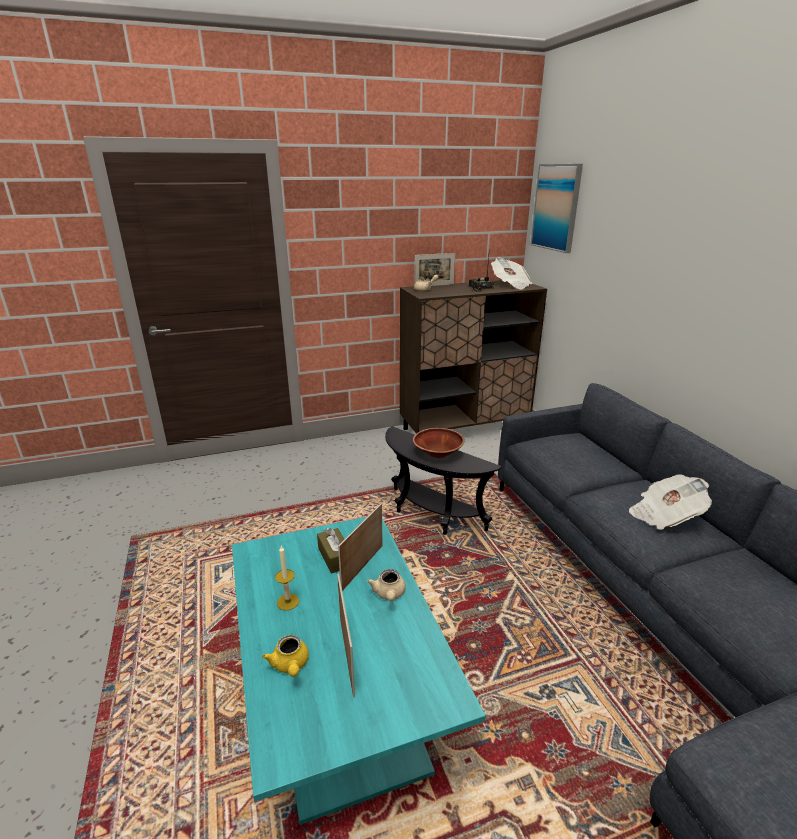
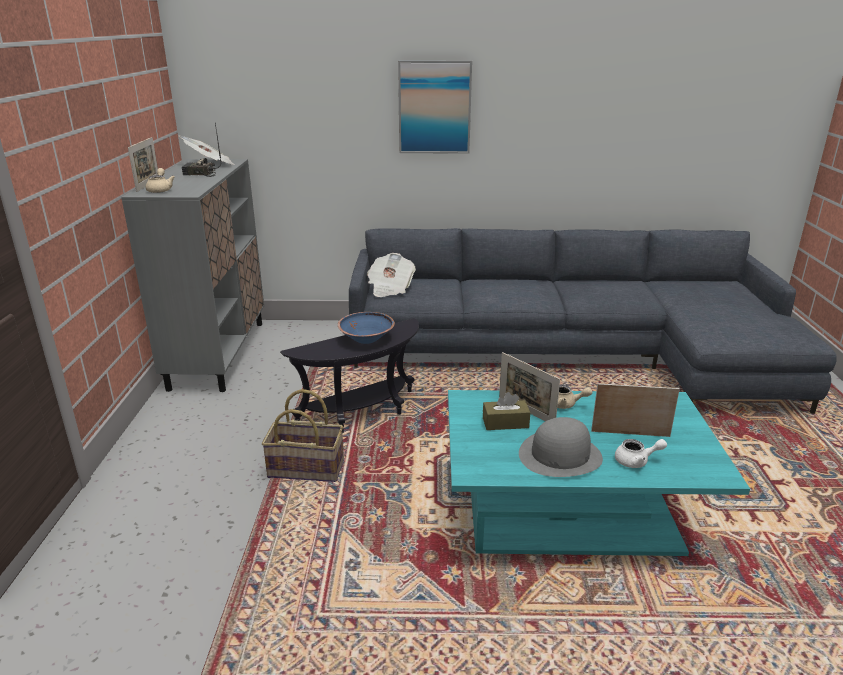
camera: 70 degrees left, 0 degrees up
yellow teapot [262,635,309,677] -> white teapot [615,439,667,468]
candle [275,546,299,610] -> grey hat [519,417,603,477]
brown cabinet [400,280,547,433] -> grey cabinet [121,159,264,392]
brown bowl [413,428,465,458] -> blue bowl [338,312,395,344]
picture [530,164,583,253] -> picture moved to [398,60,472,153]
newspaper [629,474,712,530] -> newspaper moved to [367,253,416,297]
none -> basket [262,389,344,482]

